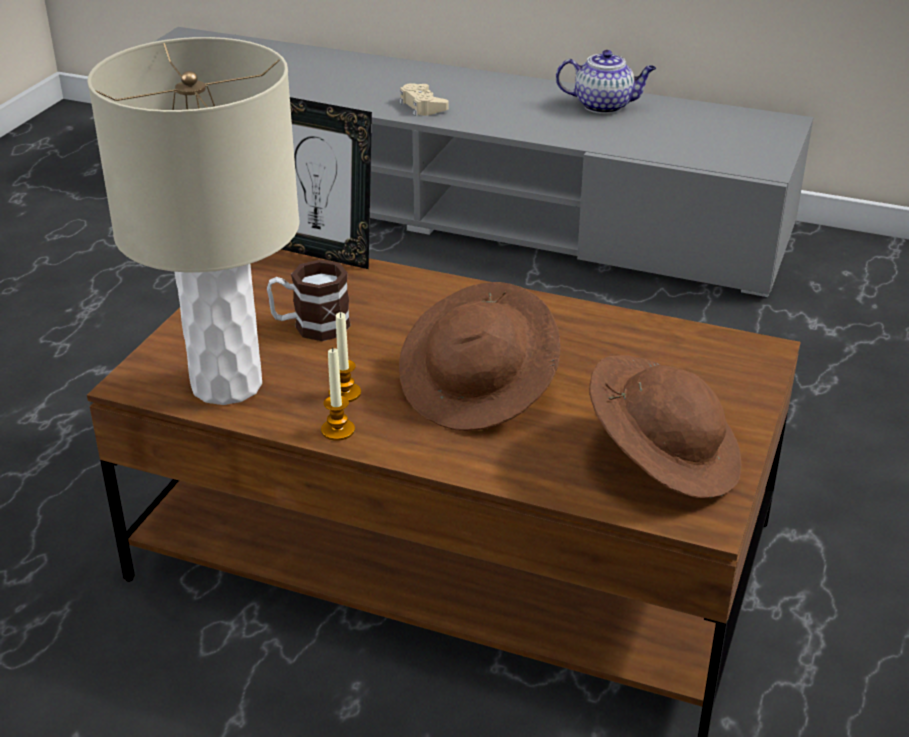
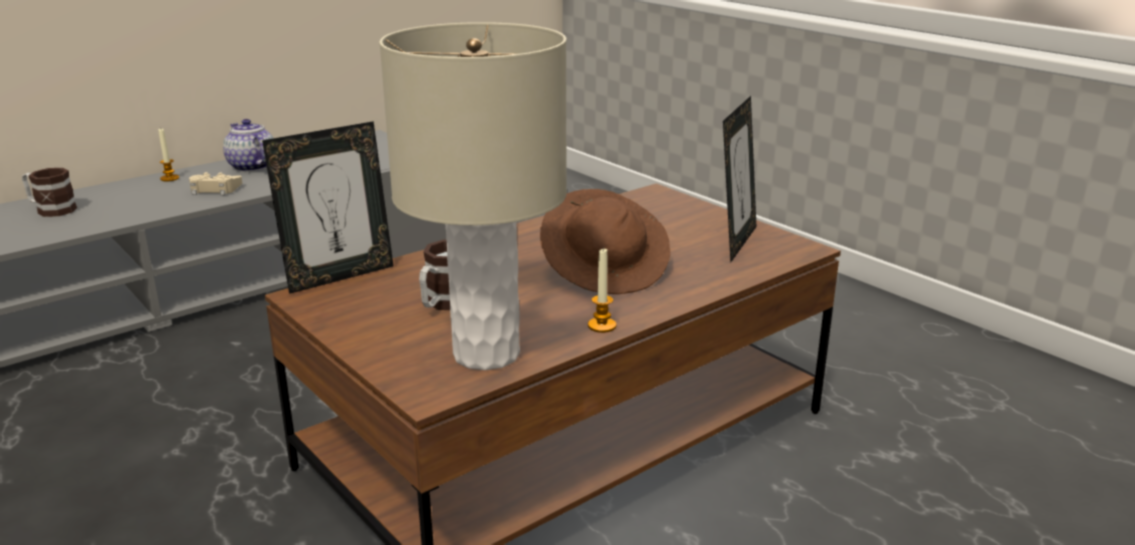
camera: 60 degrees left, 10 degrees down
candle [329,312,361,402] -> candle moved to [158,129,179,181]
beige game controller [399,83,449,116] -> beige game controller moved to [189,172,242,195]
teapot [556,50,656,114] -> teapot turned 75 degrees counterclockwise [223,119,273,172]
brown hat [589,355,741,498] -> picture frame [723,96,757,263]
none -> mug [22,168,77,217]

